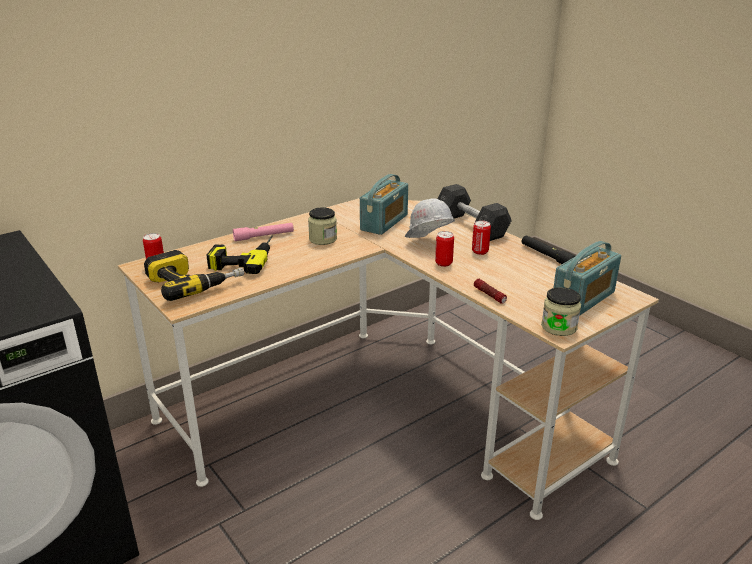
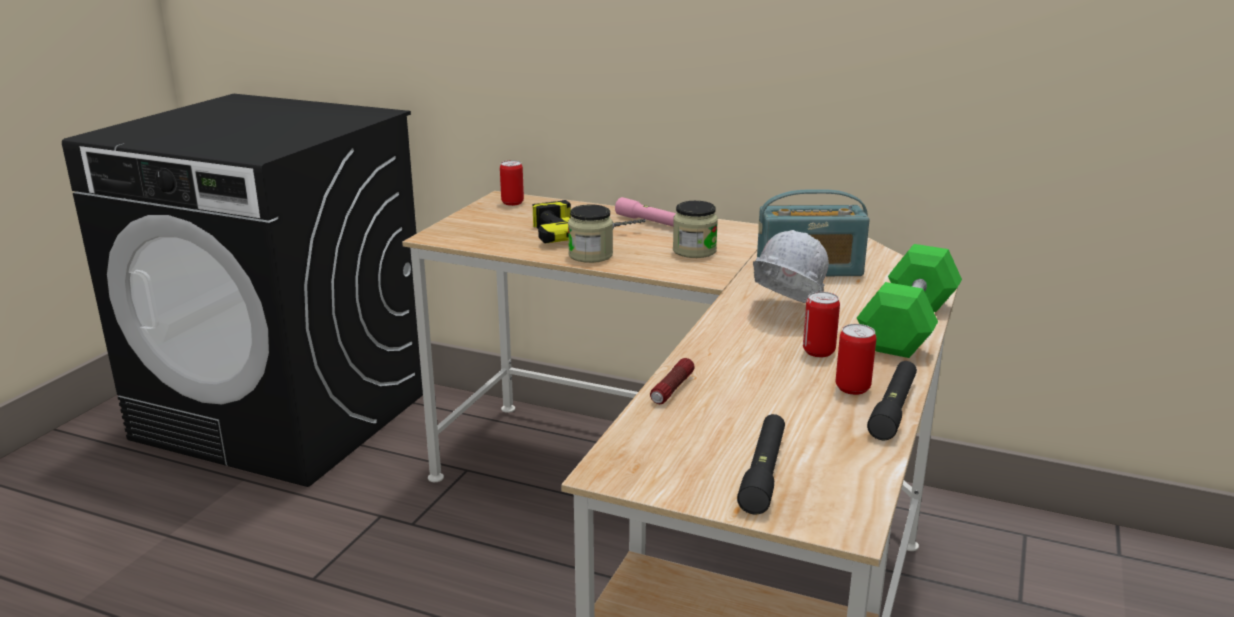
camera: 60 degrees right, 5 degrees down
power drill [144,250,244,301] -> none
can [435,231,454,267] -> can moved to [836,324,876,395]
grey dumbbell [438,184,512,241] -> green dumbbell [857,244,962,358]
jar [541,287,581,336] -> jar moved to [568,204,613,263]
radio [553,241,621,316] -> black flashlight [737,414,785,514]

